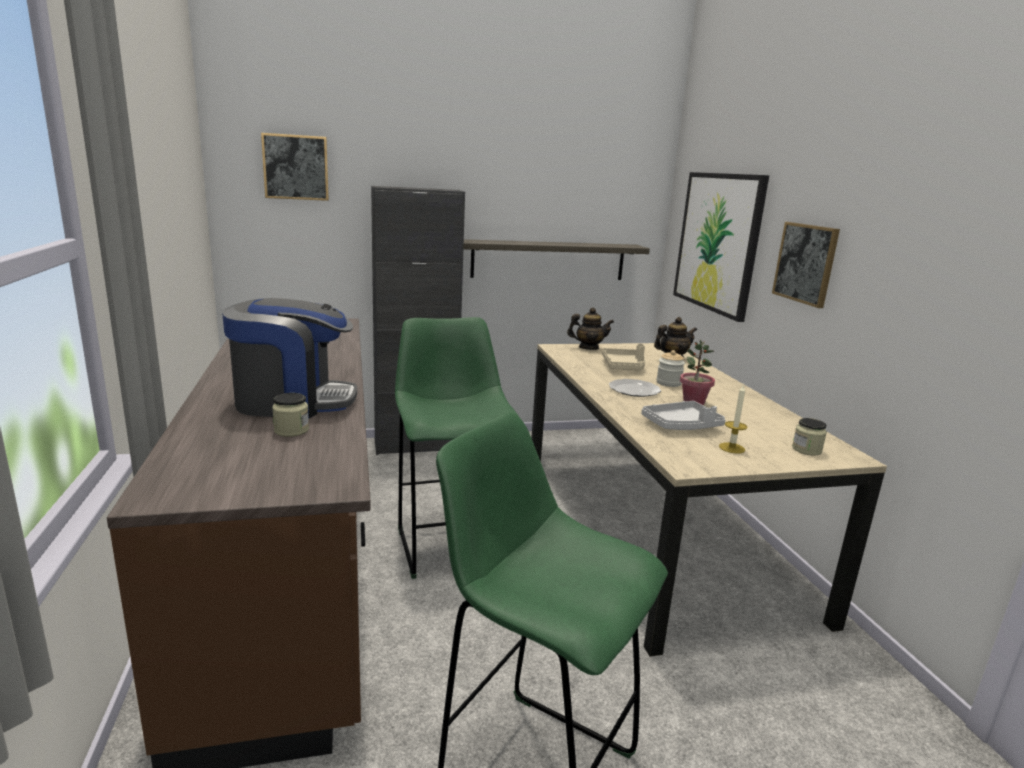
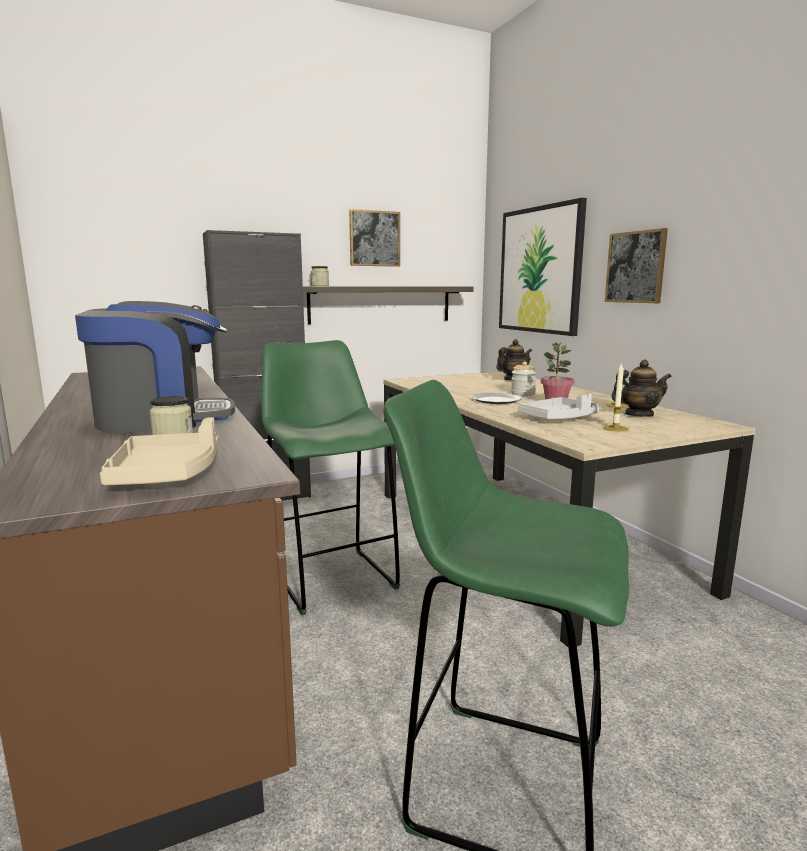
camera: 10 degrees left, 5 degrees down
picture [261,133,329,201] -> picture moved to [349,209,400,267]
teapot [567,308,614,350] -> teapot moved to [611,360,672,417]
beige tray [602,344,645,370] -> beige tray moved to [100,417,218,486]
jar [792,418,827,455] -> jar moved to [311,266,329,286]

